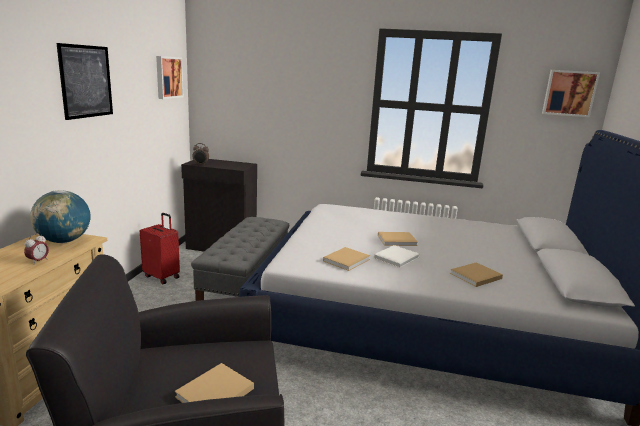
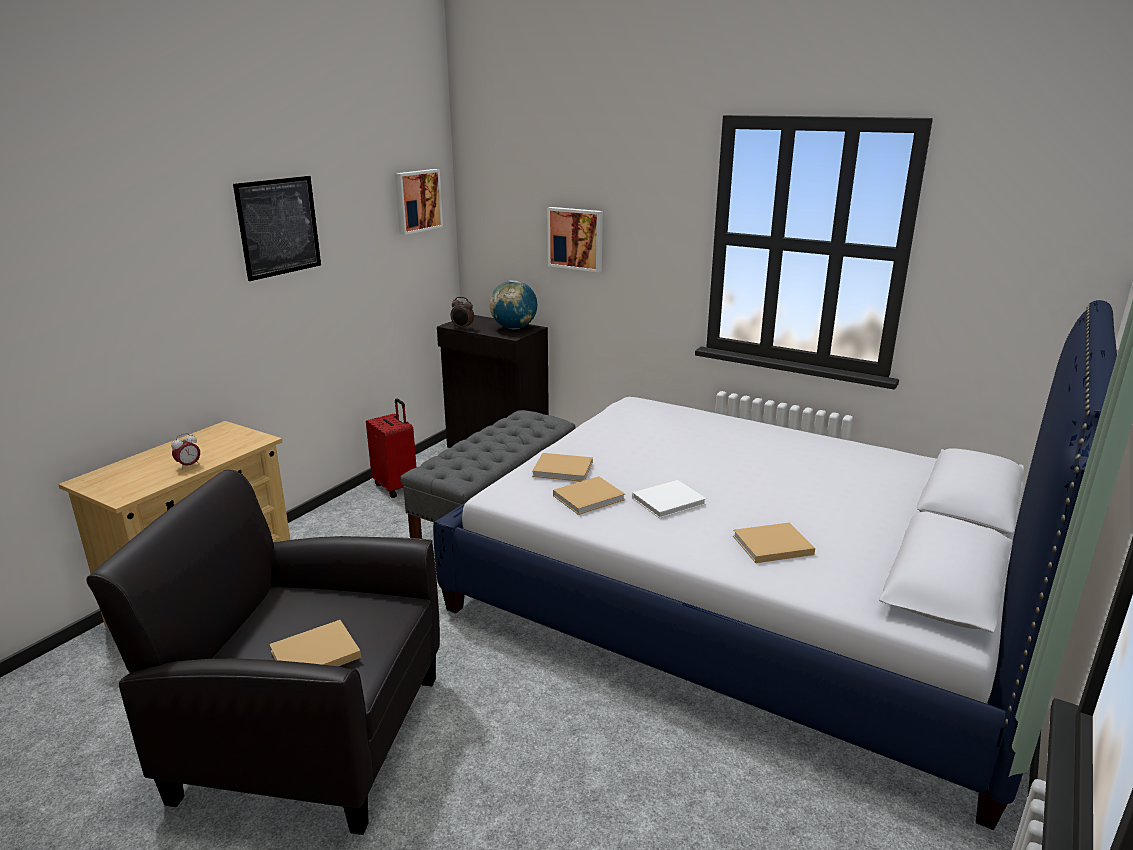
camera: 20 degrees right, 5 degrees up
globe [30,190,91,243] -> globe moved to [489,280,537,329]
beige book [378,232,418,246] -> beige book moved to [532,453,593,482]
picture [542,70,600,117] -> picture moved to [547,207,603,272]

